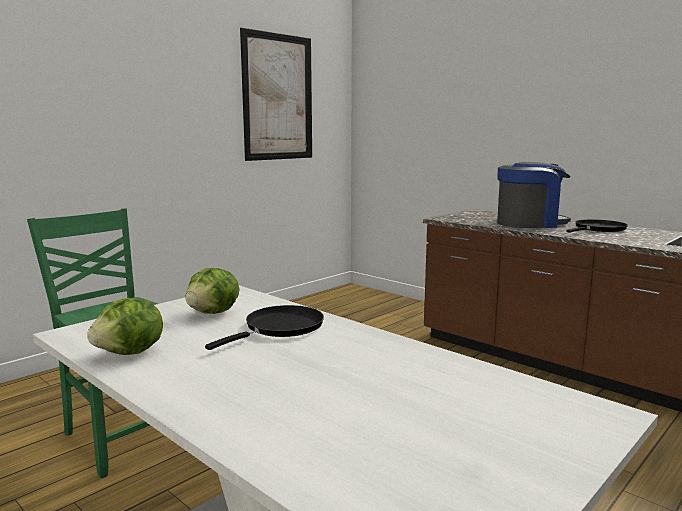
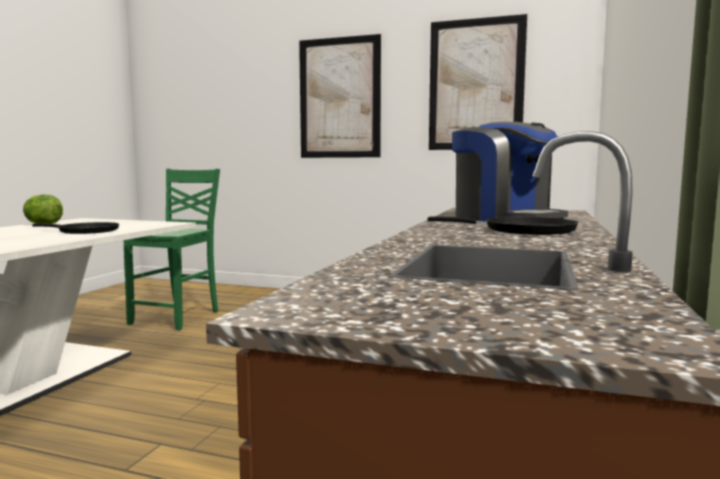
camera: 65 degrees right, 5 degrees down
lettuce [185,268,240,314] -> none
none -> picture [299,34,381,158]

